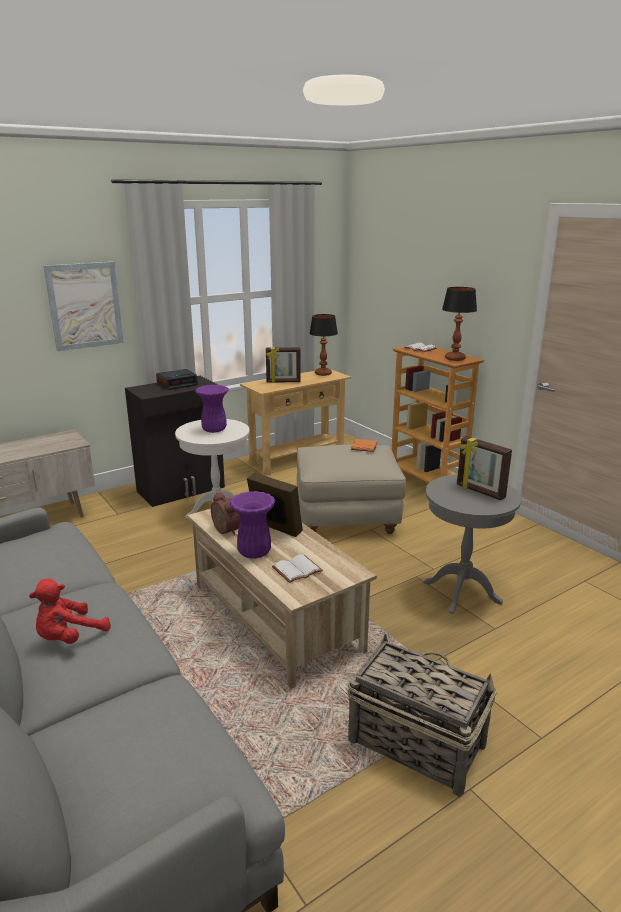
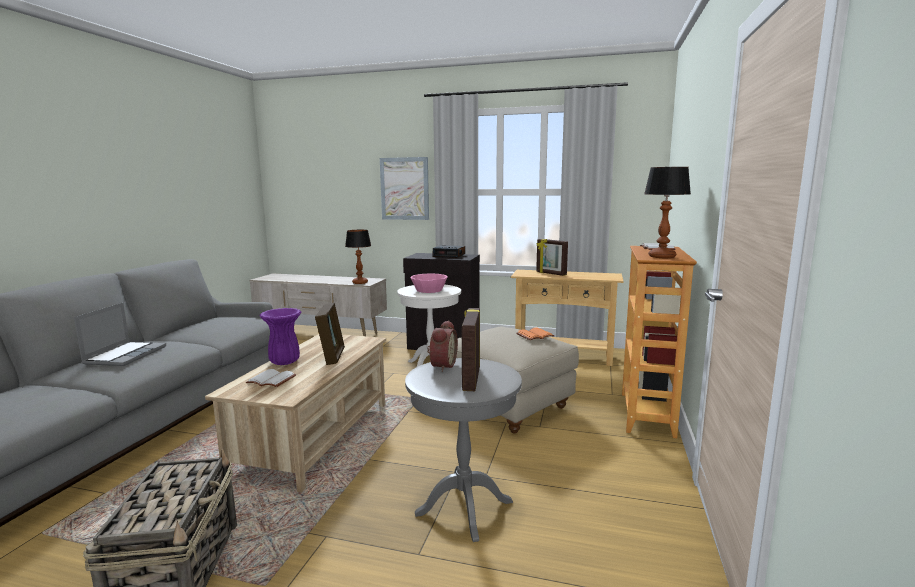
camera: 50 degrees right, 10 degrees down
red plush toy [29,578,111,644] -> laptop [74,302,166,366]
purple vase [195,385,228,433] -> pink bowl [411,273,447,293]
alarm clock [211,492,240,535] -> alarm clock moved to [427,320,458,372]
table lamp [309,314,338,376] -> table lamp moved to [345,230,371,284]

